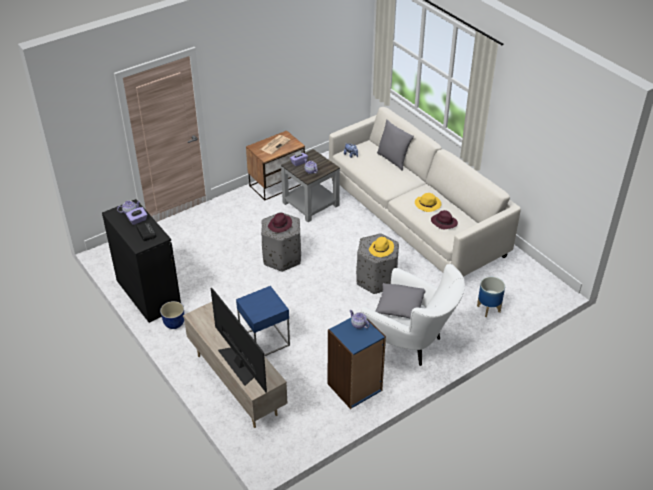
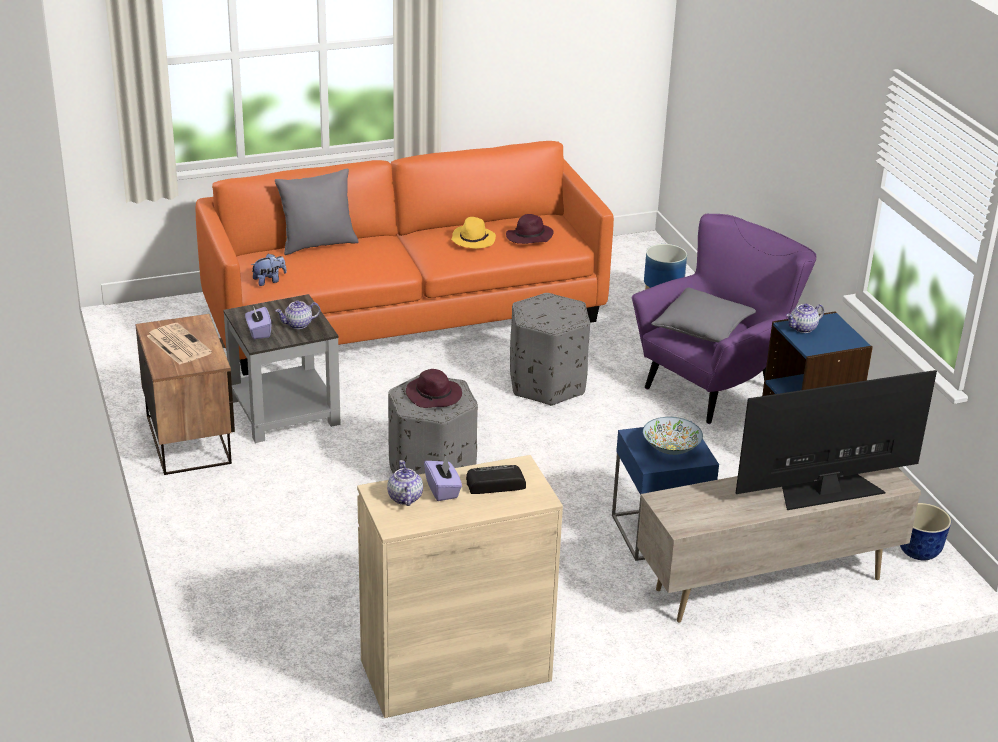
camera: 75 degrees left, 10 degrees down
black cabinet [102,199,181,323] -> beige cabinet [357,455,563,718]
planter [160,301,184,329] -> planter moved to [900,503,951,560]
white sofa [329,107,521,277] -> orange sofa [196,141,614,376]
white armchair [361,264,465,366] -> purple armchair [632,214,817,424]
yellow hat [369,237,394,257] -> none
none -> bowl [643,417,703,455]

